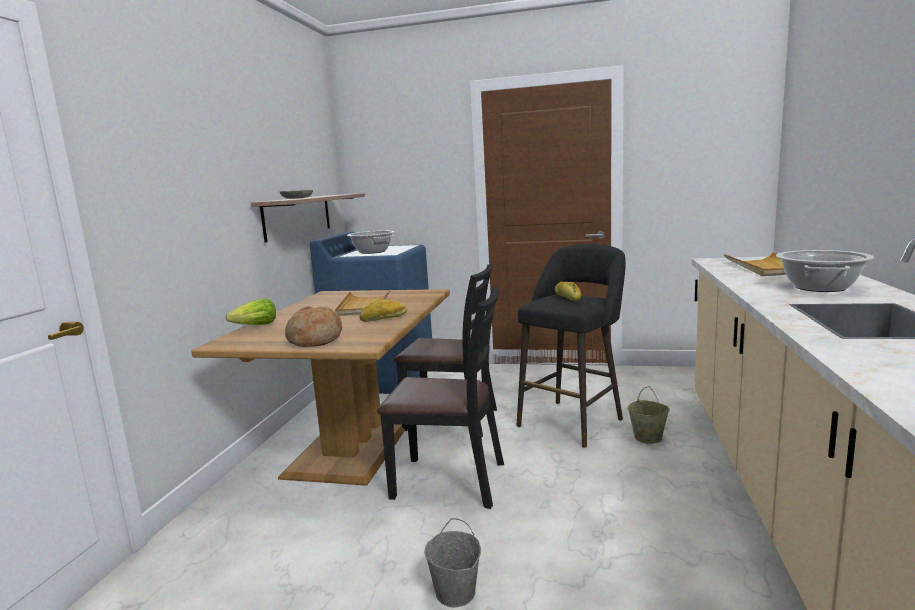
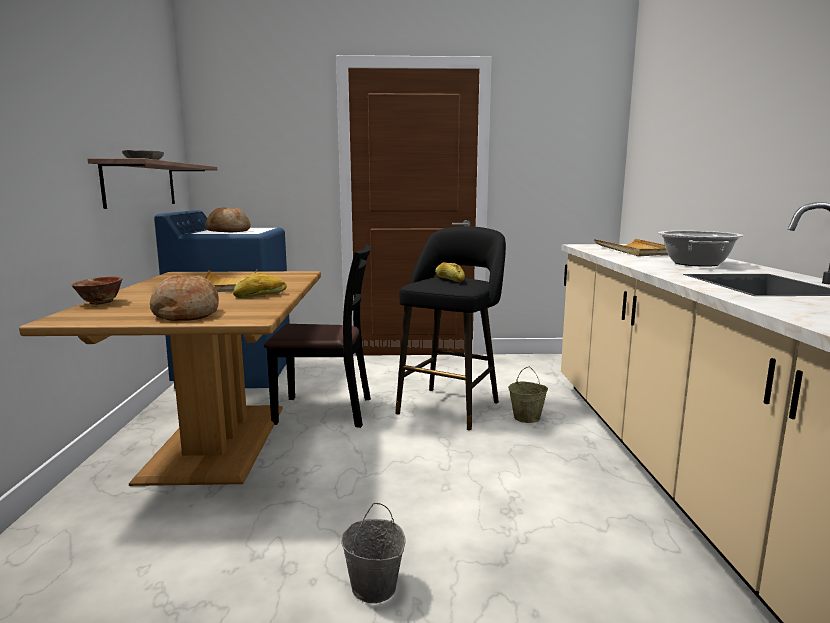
camera: 15 degrees left, 0 degrees up
lettuce [226,298,276,325] -> bowl [71,277,122,305]
cooking pot [347,231,395,254] -> bread [205,207,250,232]
black chair [377,286,504,509] -> none

